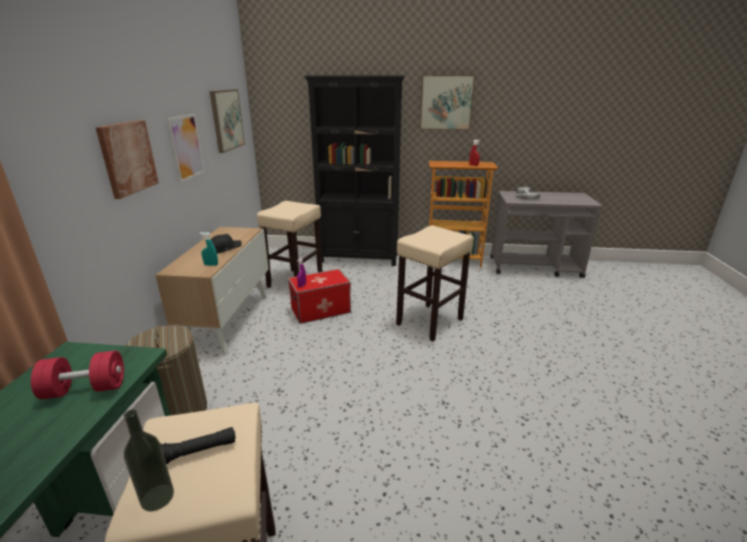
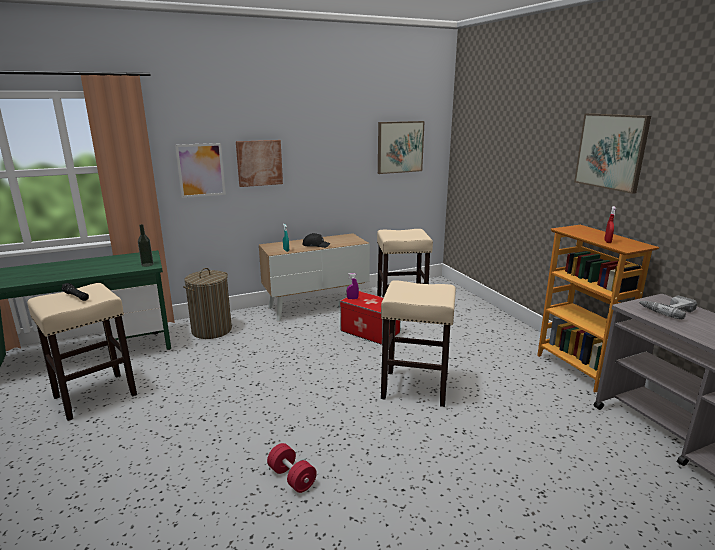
camera: 60 degrees right, 5 degrees down
red dumbbell [31,351,124,399] -> red dumbbell moved to [267,443,317,493]
bottle [124,409,174,512] -> bottle moved to [138,224,154,267]
picture [167,114,205,183] -> picture moved to [175,143,226,198]
black bookcase [304,75,405,266] -> none

